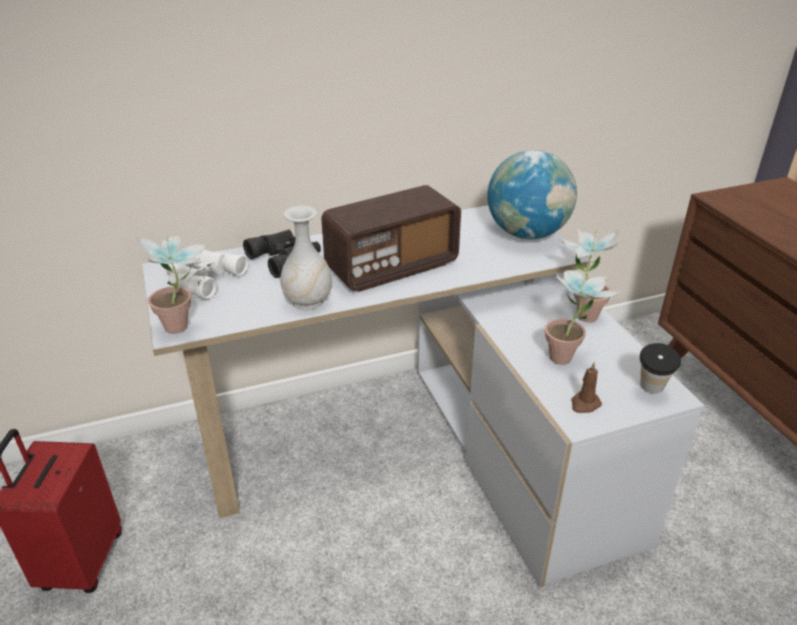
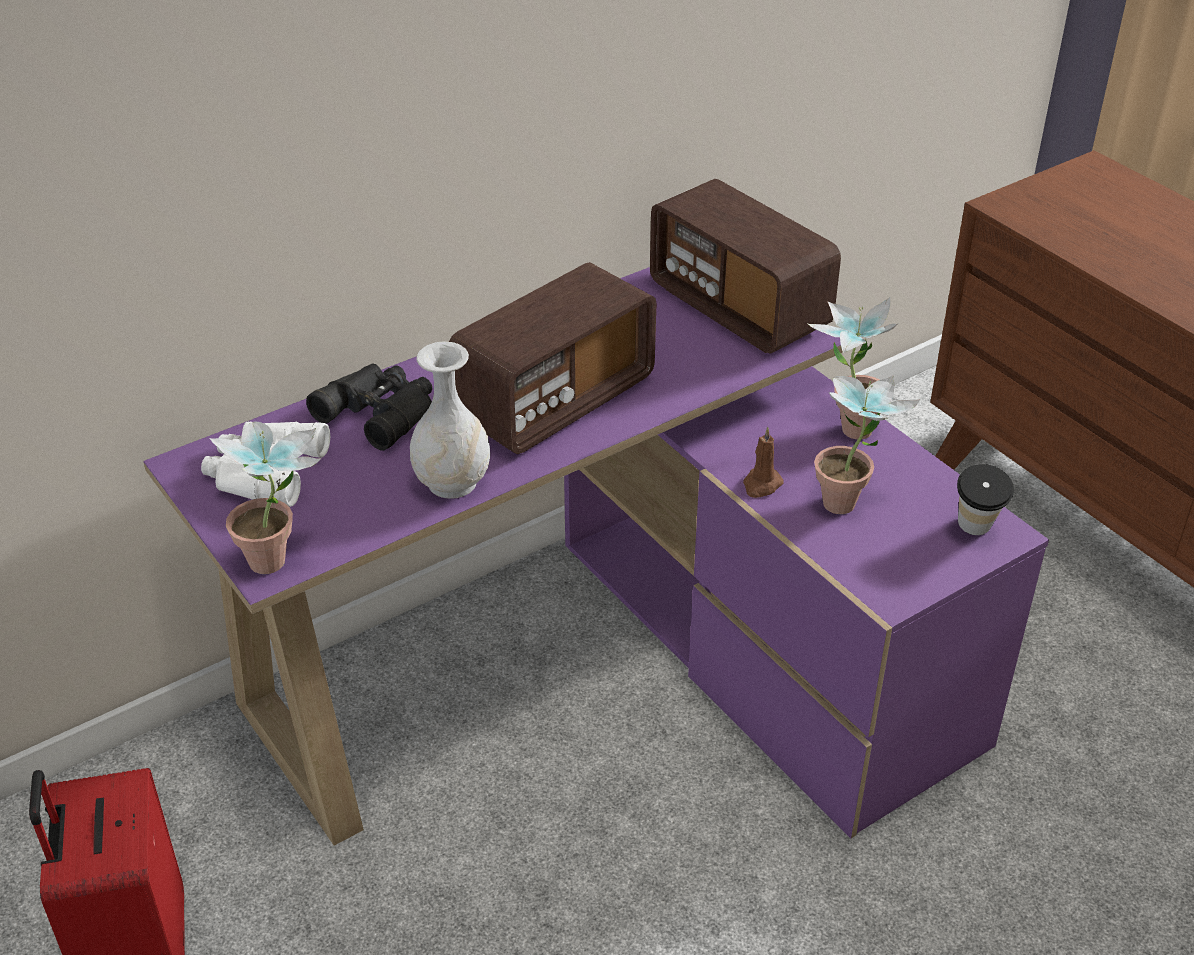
camera: 15 degrees left, 5 degrees up
white desk [142,205,704,587] -> purple desk [143,267,1049,846]
globe [487,150,577,239] -> radio [650,179,841,354]
brown candle [571,362,602,413] -> brown candle moved to [743,427,784,498]

